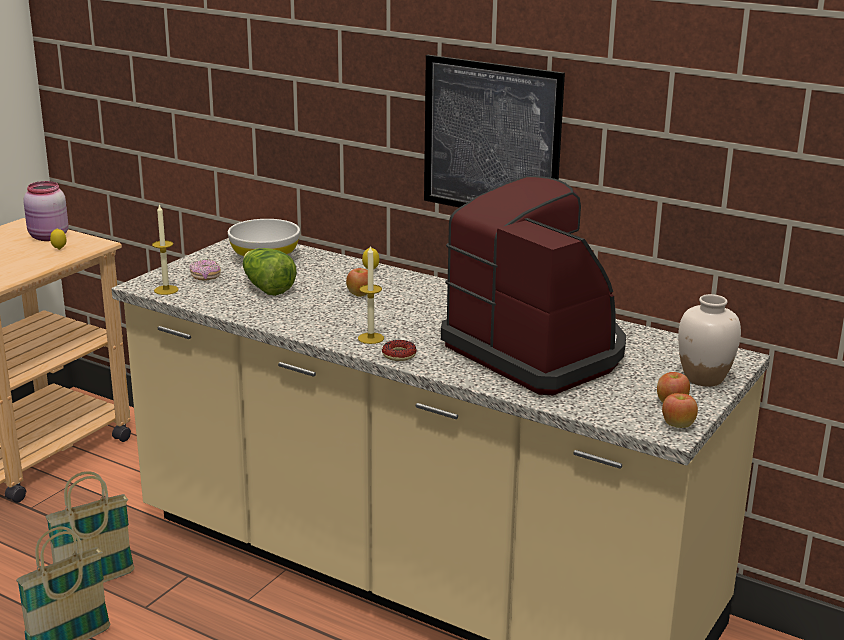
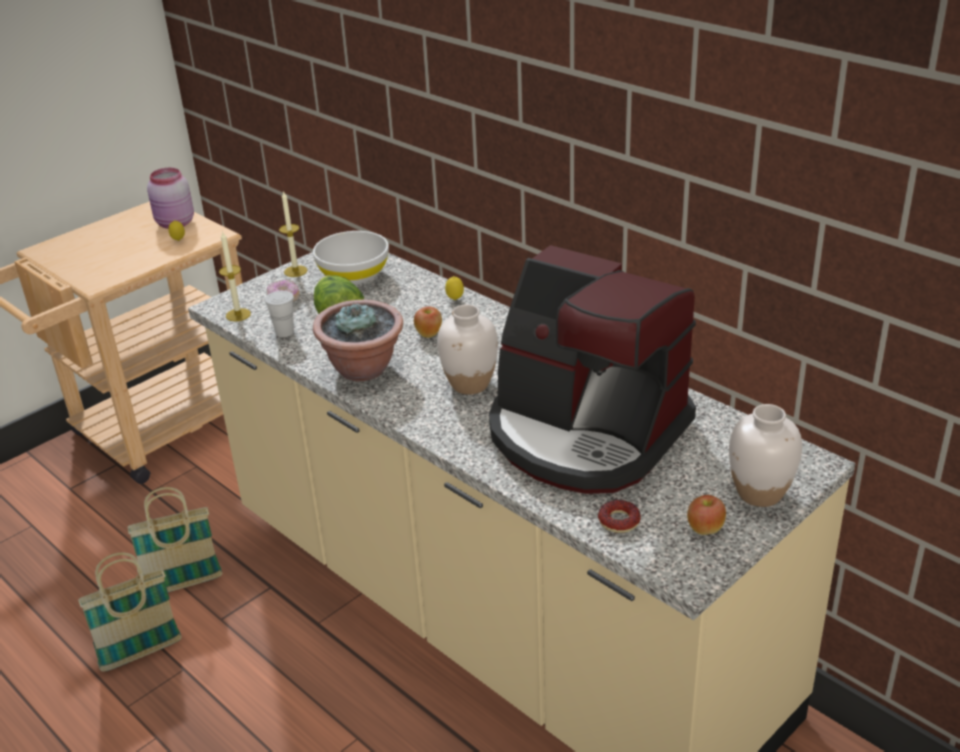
camera: 15 degrees right, 10 degrees up
candle [358,245,384,344] -> candle moved to [279,190,307,277]
donut [382,340,417,361] -> donut moved to [598,500,641,533]
picture [424,55,565,208] -> none
coffee machine [441,176,626,395] -> coffee machine turned 150 degrees clockwise [489,245,696,494]
apple [662,393,698,428] -> none
none -> white cup [265,291,294,337]
none -> potted plant [313,300,403,381]
none -> white vase [437,304,498,395]

